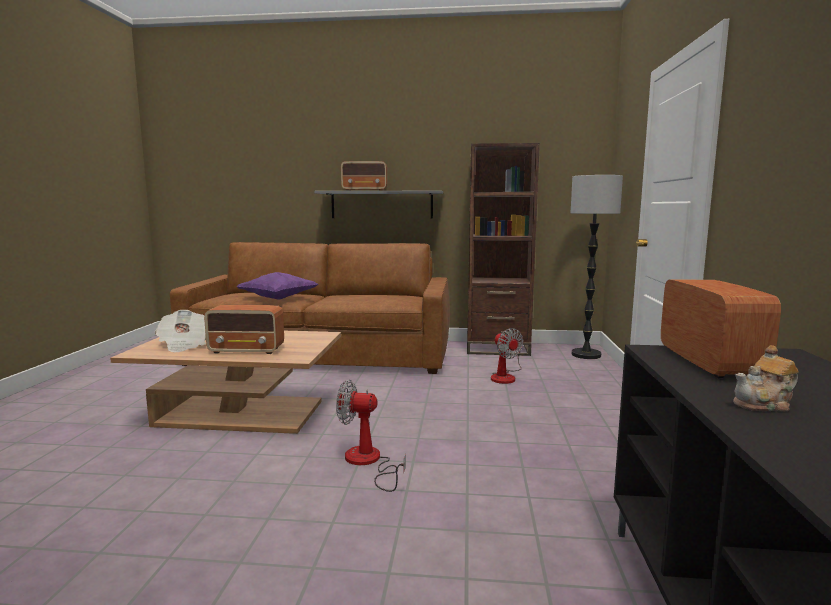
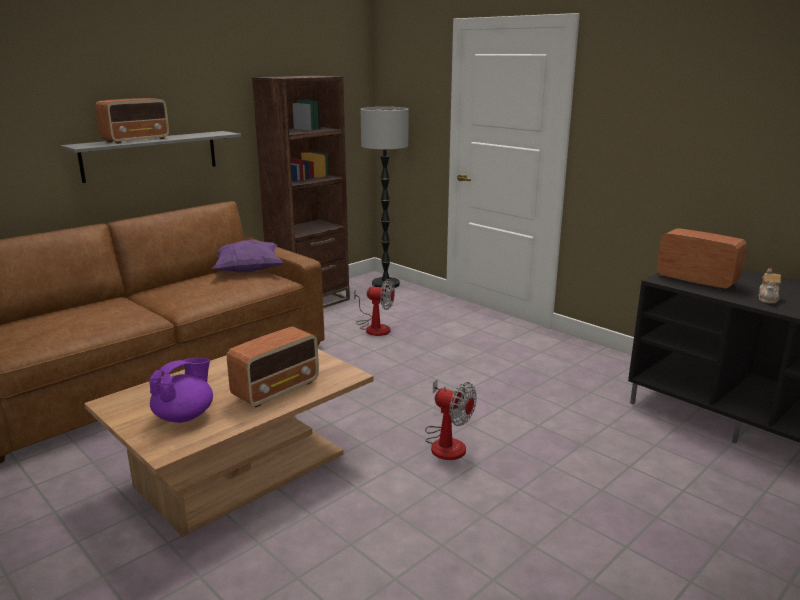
camera: 50 degrees left, 10 degrees up
newspaper [155,310,206,352] -> purple teapot [149,358,213,423]
purple pillow [236,272,318,299] -> purple pillow moved to [213,240,284,272]
fan [336,380,406,492] -> fan turned 105 degrees counterclockwise [425,380,477,460]

